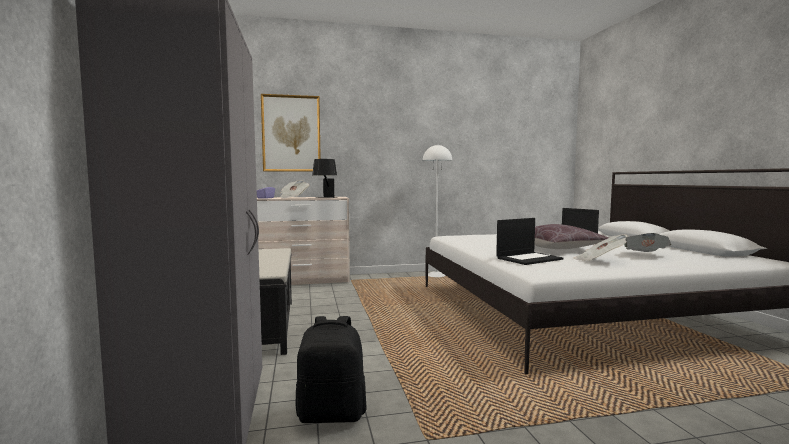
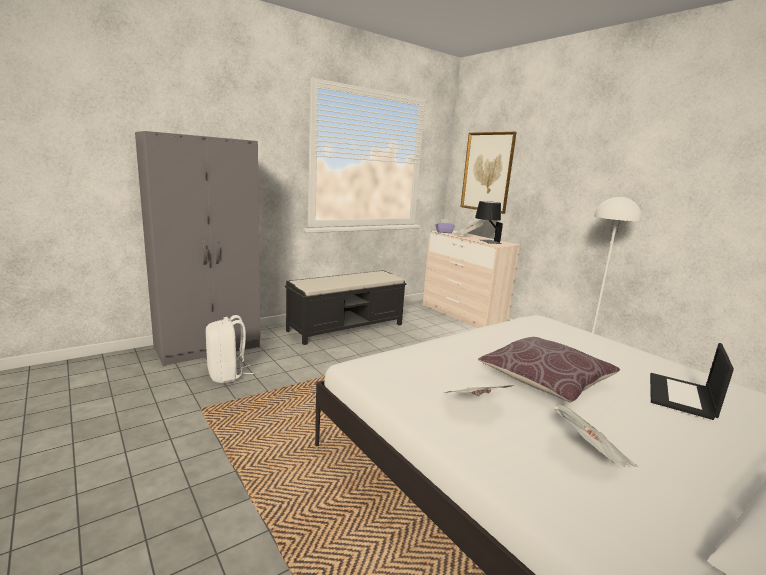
camera: 65 degrees right, 10 degrees up
black backpack [296,316,367,423] -> white backpack [206,315,254,383]
laptop [496,218,563,265] -> none

